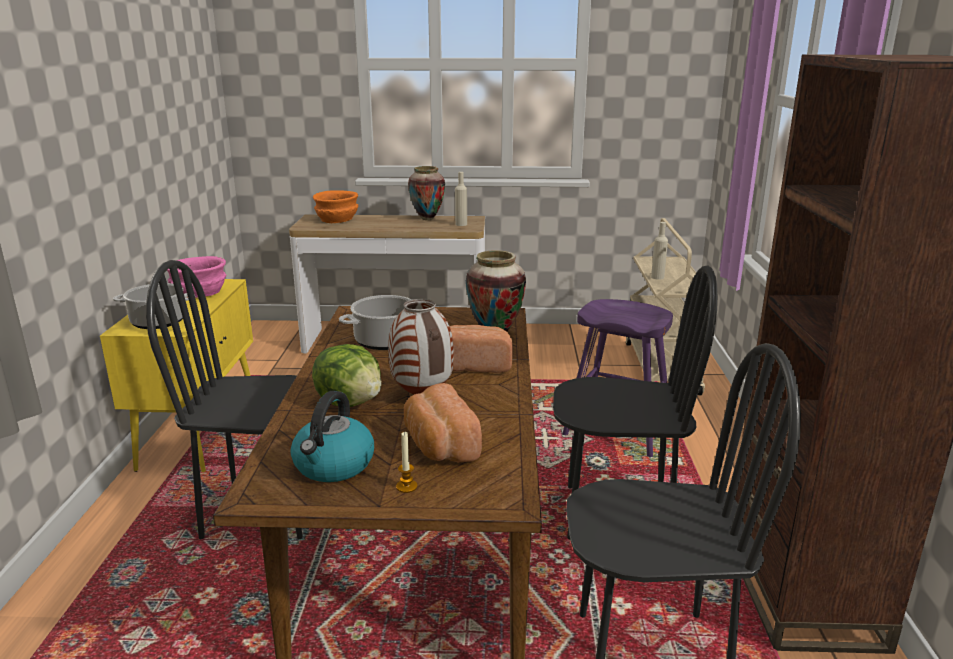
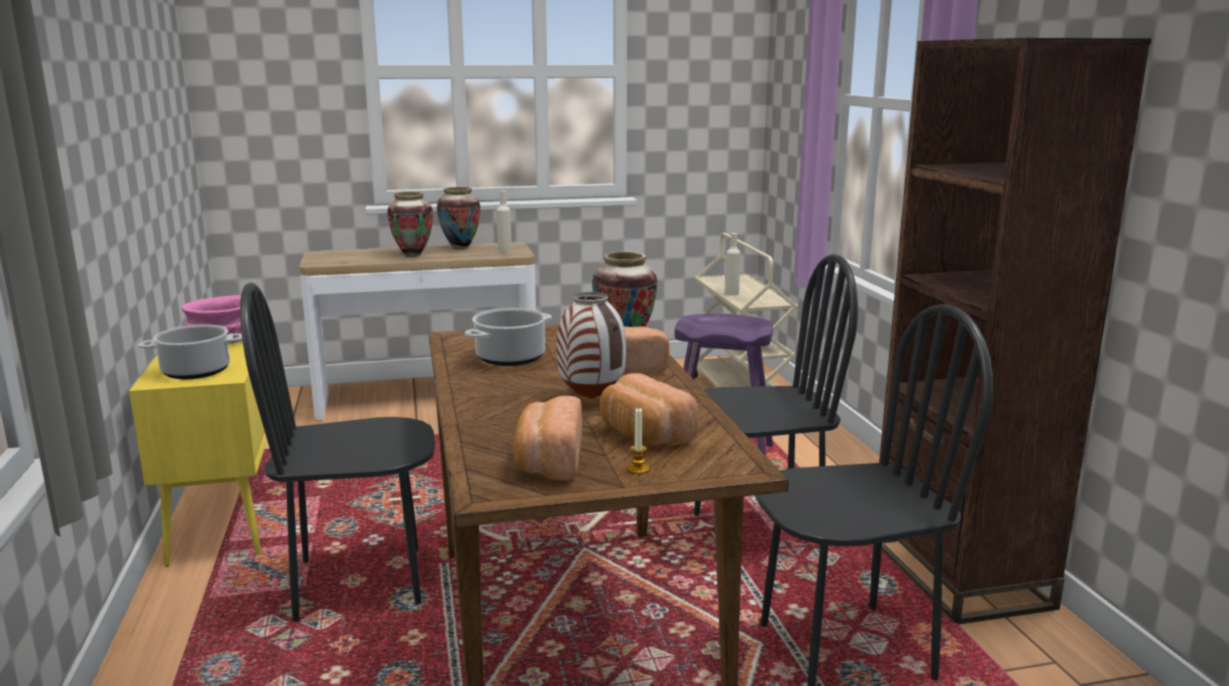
camera: 15 degrees left, 5 degrees down
kettle [291,391,374,482] -> bread [513,396,582,480]
lettuce [312,344,382,407] -> none
orange bowl [313,190,358,223] -> none
none -> vase [387,192,433,257]

